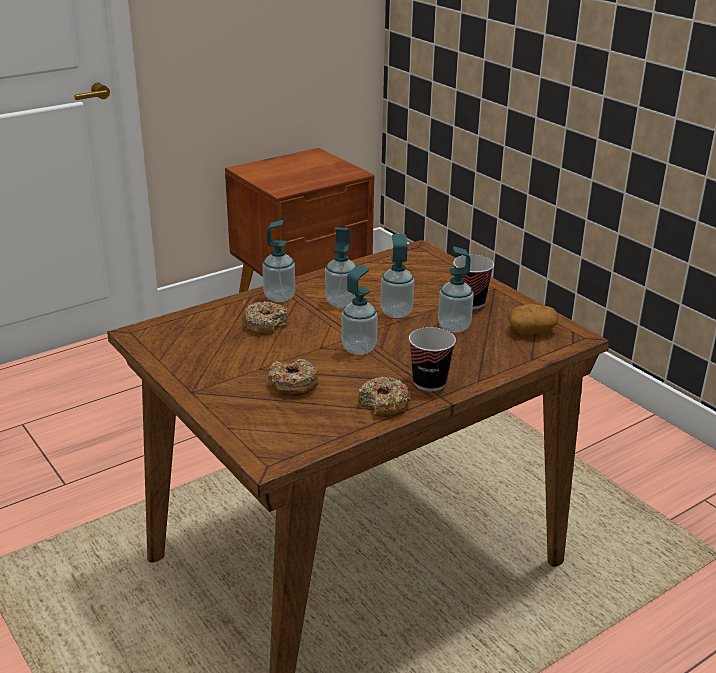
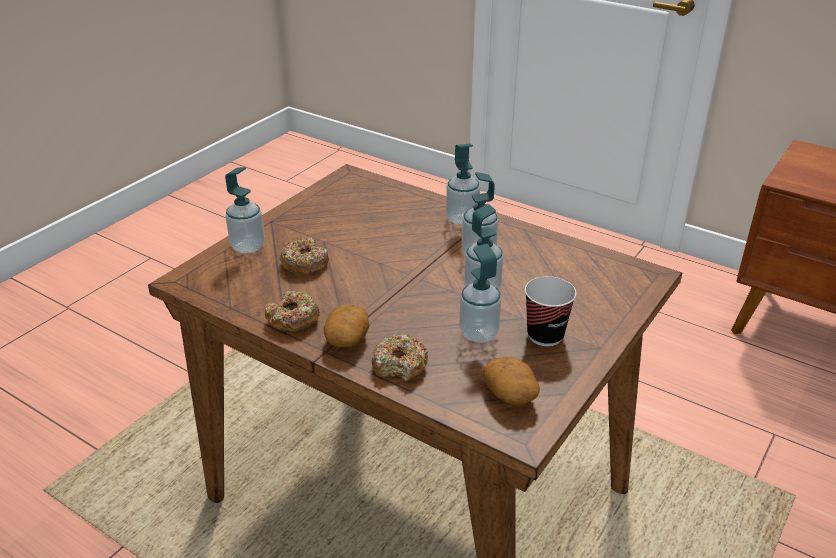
camera: 70 degrees right, 5 degrees up
donut [242,301,289,336] -> donut moved to [372,334,428,381]
soap dispenser [342,265,378,355] -> soap dispenser moved to [225,167,264,254]
cup [409,327,456,391] -> potato [324,304,369,347]

